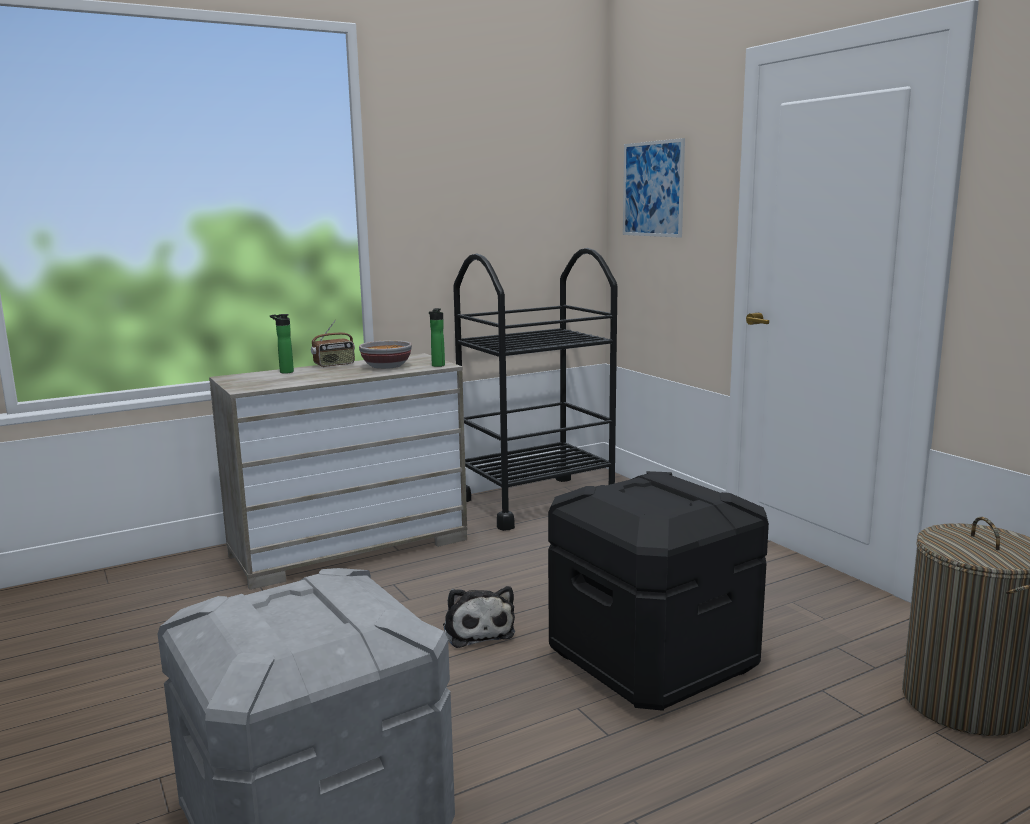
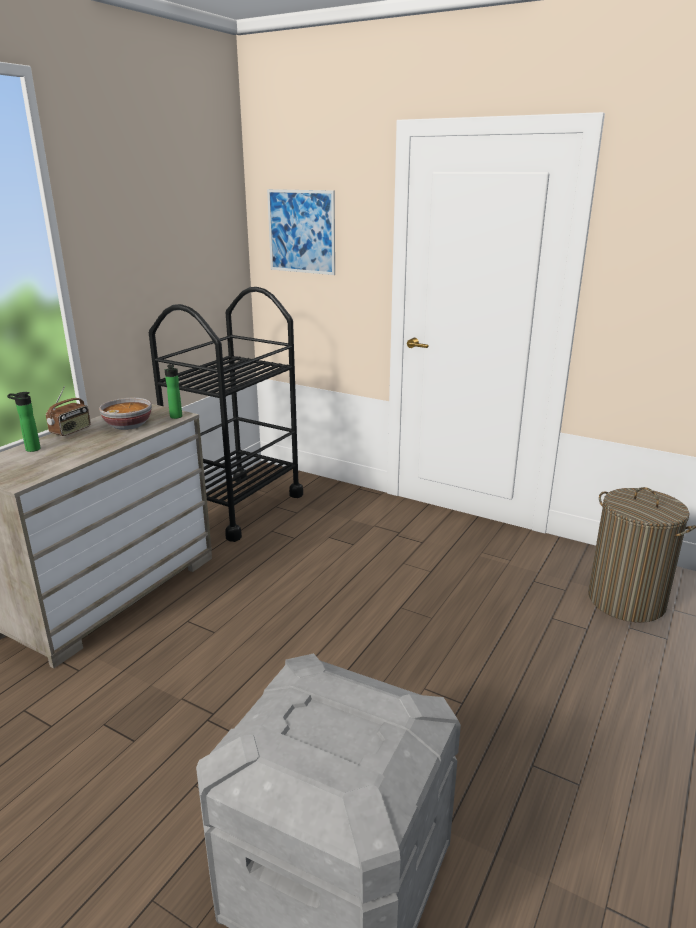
camera: 30 degrees left, 10 degrees up
plush toy [443,586,515,648] -> none
black storage box [548,471,769,711] -> none

